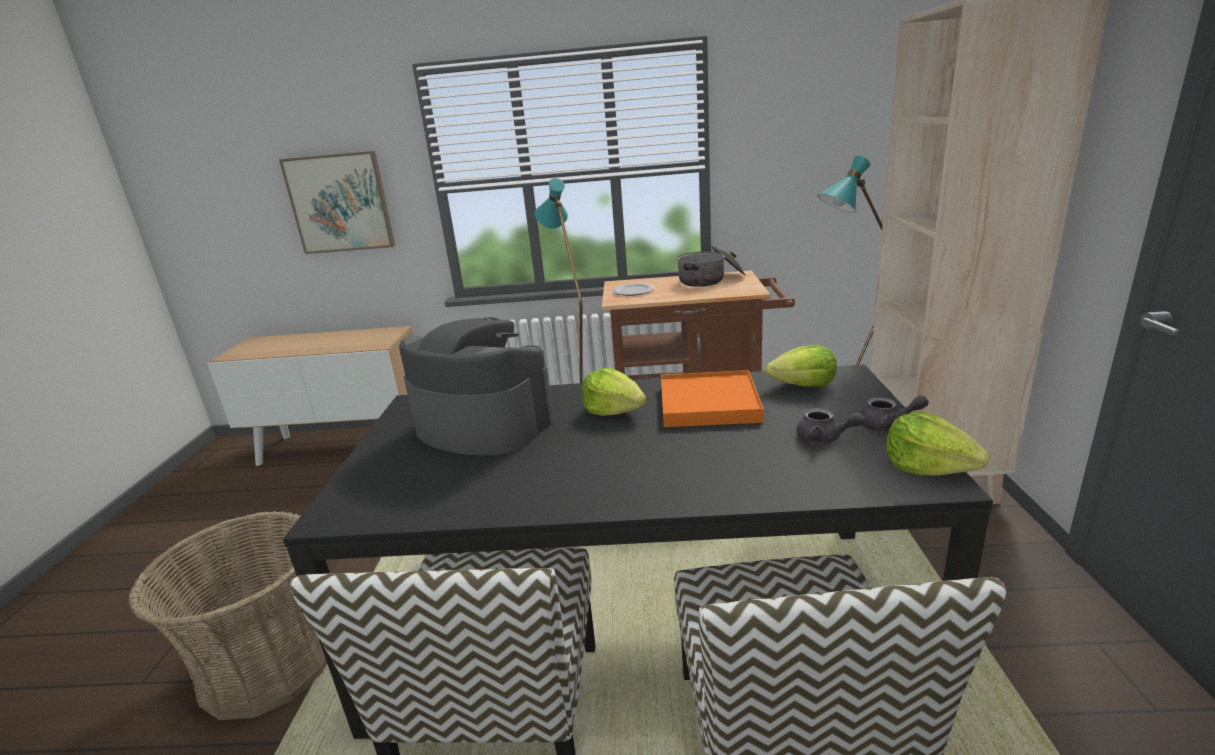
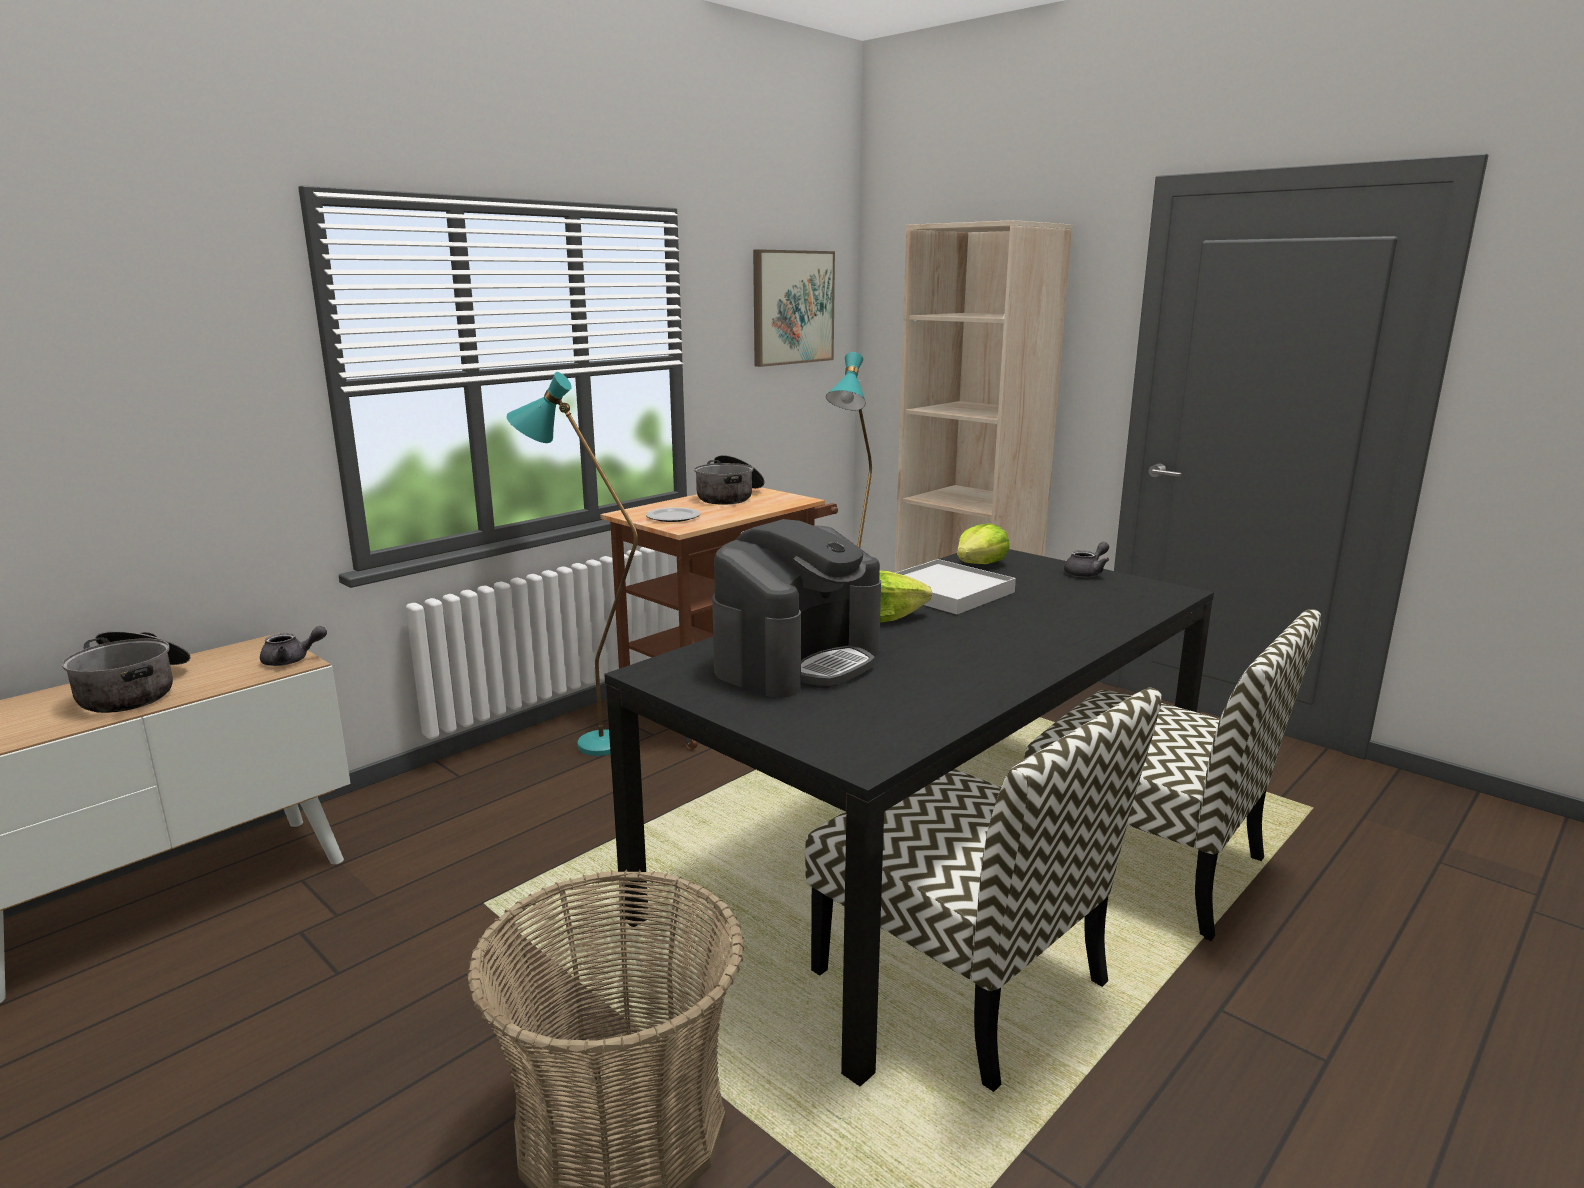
camera: 50 degrees left, 5 degrees down
picture [279,151,395,254] -> picture moved to [753,249,835,367]
coffee machine [399,317,554,455] -> coffee machine turned 150 degrees clockwise [712,519,881,698]
orange tray [661,370,764,427] -> white tray [895,559,1016,615]
grey teapot [796,408,865,443] -> grey teapot moved to [260,626,327,666]
lettuce [886,411,990,476] -> none
none -> cooking pot [62,631,191,713]

